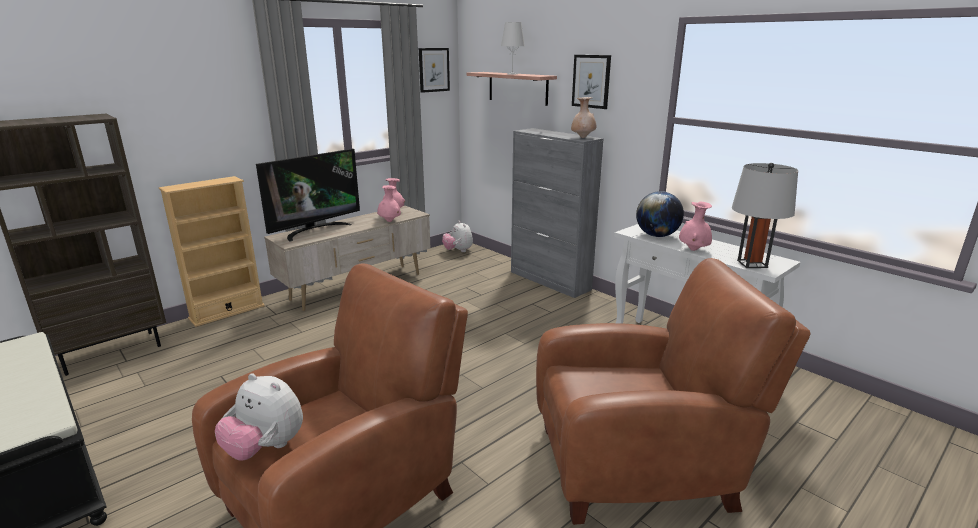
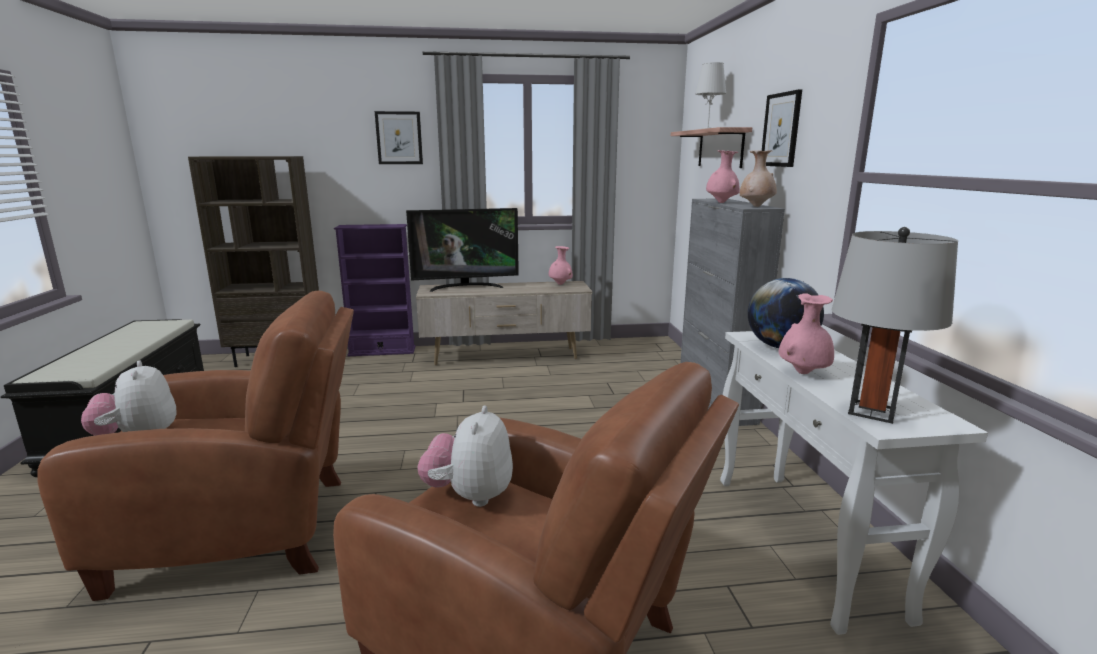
camera: 35 degrees right, 5 degrees down
beige bookcase [159,176,265,327] -> purple bookcase [334,224,415,356]
pink vase [377,185,401,222] -> pink vase moved to [706,150,740,203]
picture [419,48,450,93] -> picture moved to [375,111,423,164]
plush toy [442,221,473,252] -> plush toy moved to [417,406,513,507]

